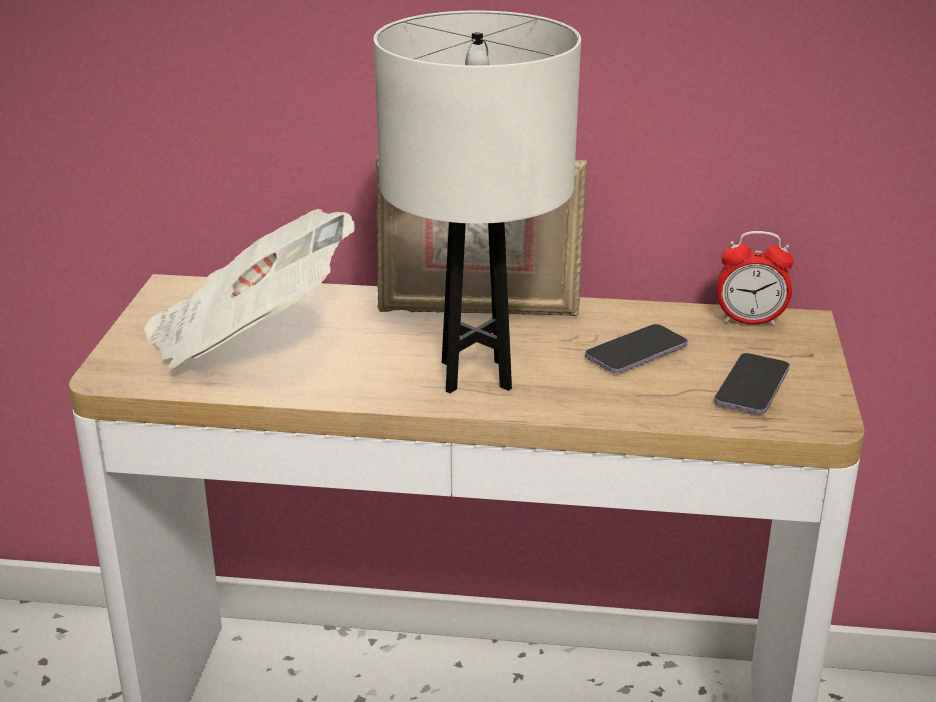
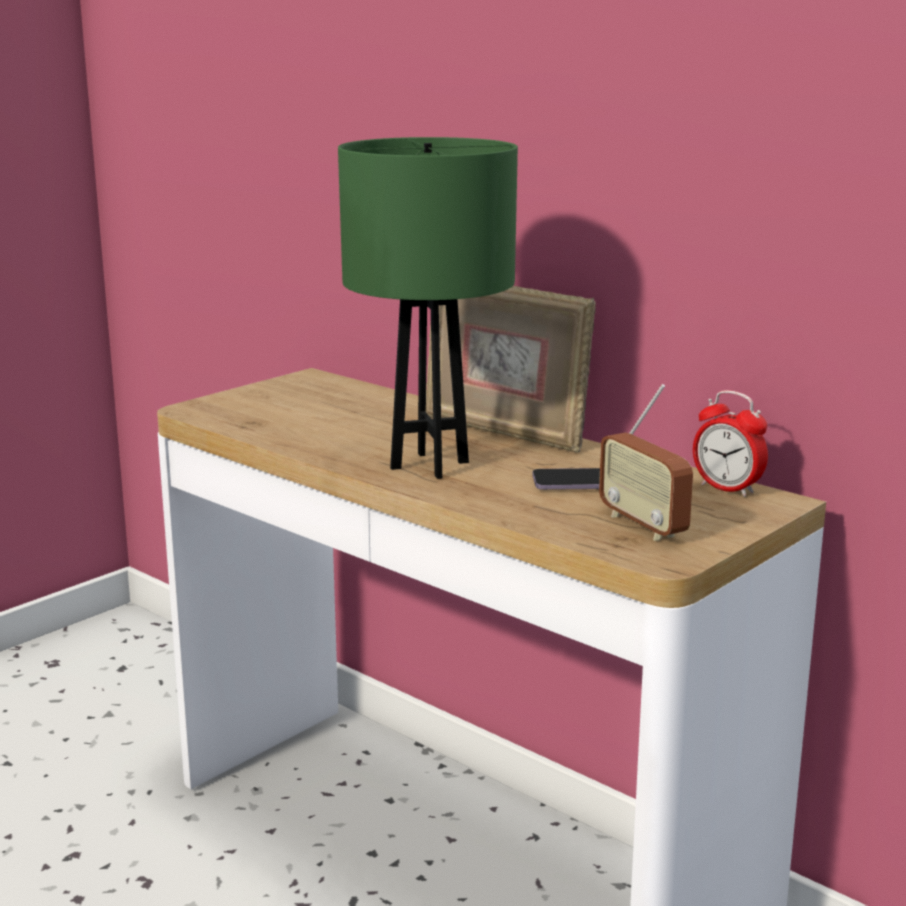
camera: 35 degrees right, 10 degrees down
newspaper [144,209,355,369] -> none
white table lamp [374,10,581,393] -> green table lamp [338,137,518,479]
phone [714,353,790,415] -> radio [599,384,693,541]

